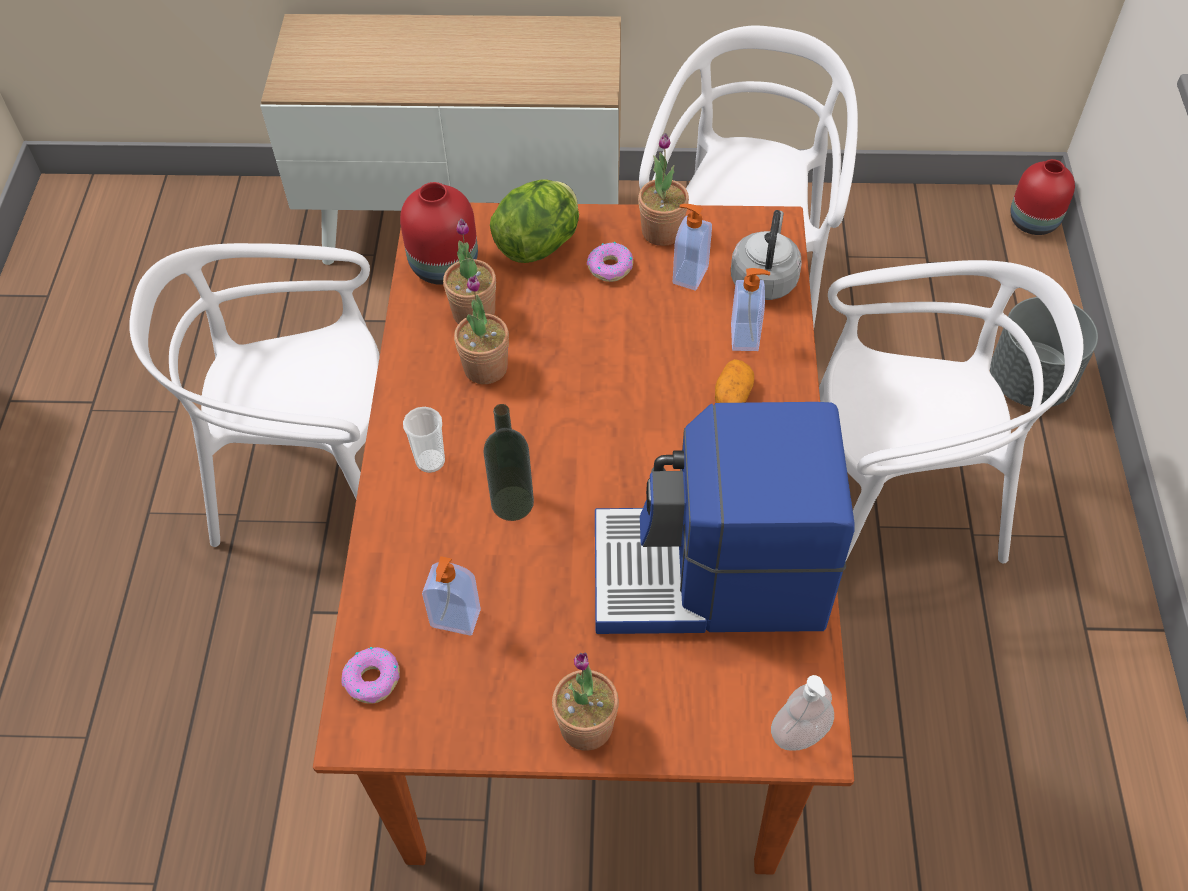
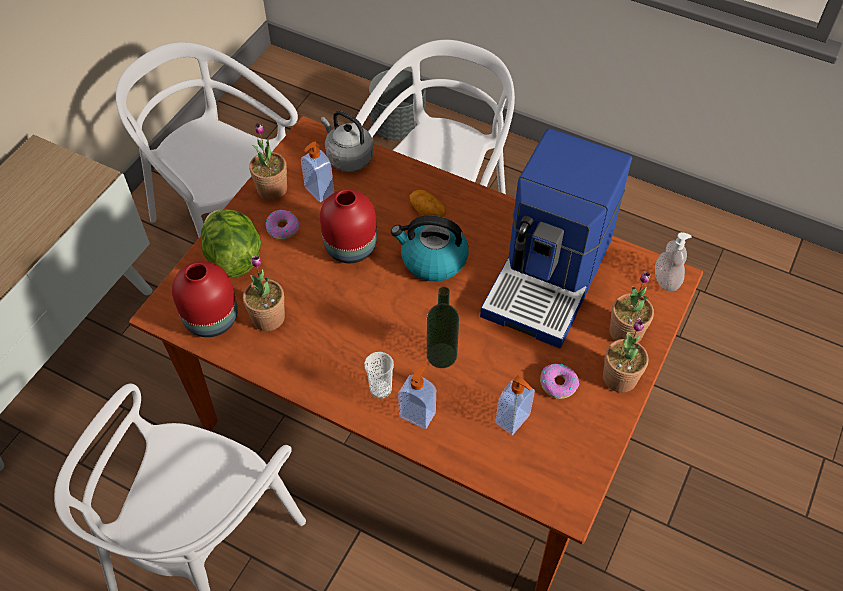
camera: 65 degrees left, 0 degrees up
donut [342,647,400,704] -> donut moved to [540,364,579,399]
potted plant [454,275,509,384] -> potted plant moved to [610,271,654,342]
soap dispenser [731,268,770,351] -> soap dispenser moved to [398,366,436,429]
red vase [1010,159,1075,235] -> red vase moved to [320,190,377,263]
none -> kettle [391,216,469,281]

